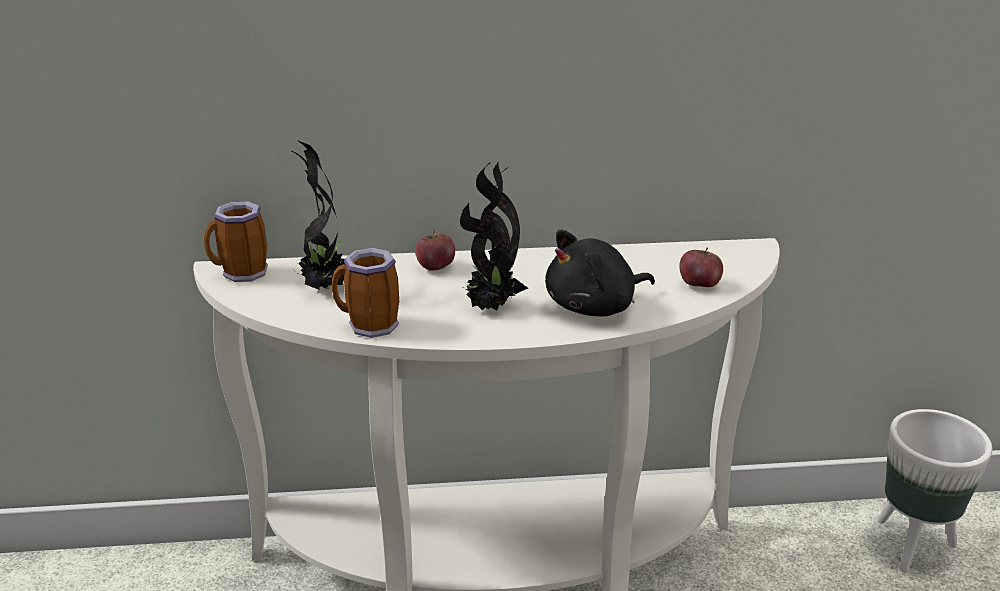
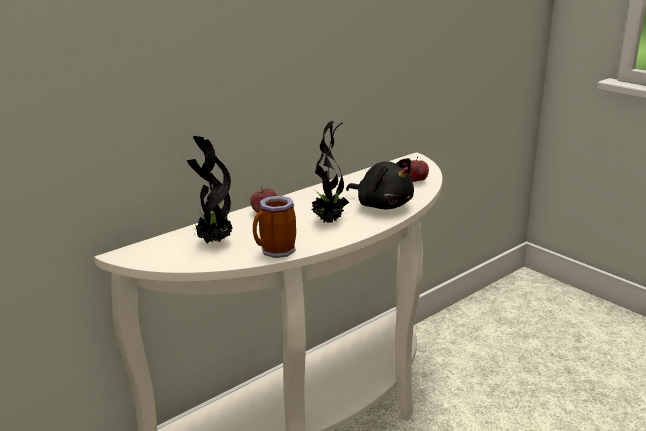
camera: 35 degrees left, 5 degrees down
mug [204,201,268,282] -> none
black plush toy [545,230,655,316] -> black plush toy turned 75 degrees counterclockwise [346,158,414,209]
white planter [877,409,993,573] -> none

